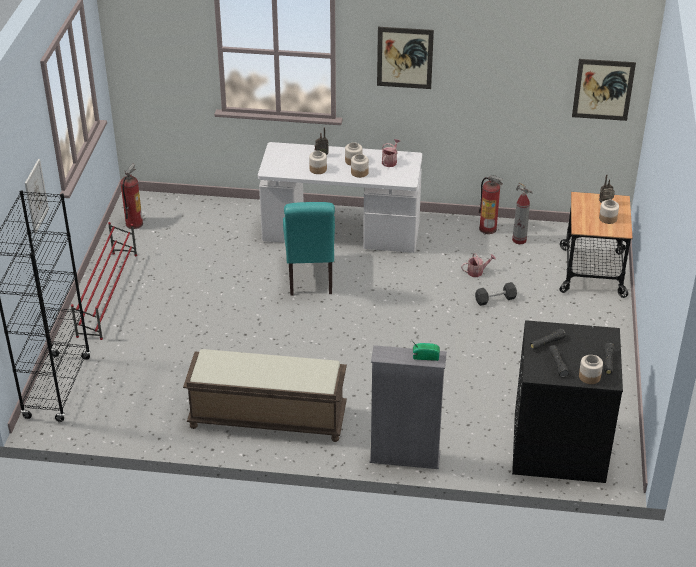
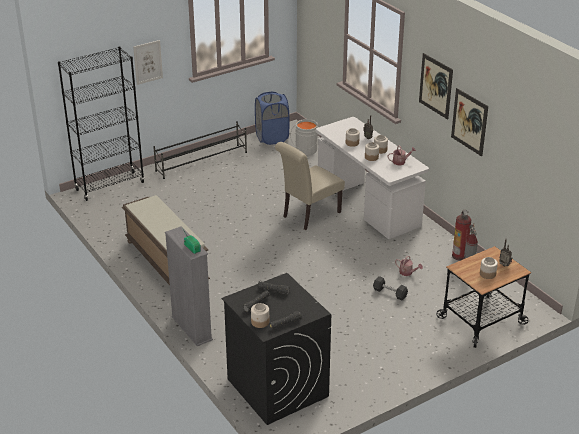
camera: 50 degrees right, 5 degrees down
red shoe rack [71,222,137,340] -> black shoe rack [153,121,247,179]
fire extinguisher [120,164,143,229] -> blue laundry basket [255,91,289,145]
turquoise chair [283,202,335,295] -> beige chair [275,142,345,230]
picture [572,59,636,121] -> picture moved to [451,88,488,156]
none -> grey bucket [290,119,318,155]

